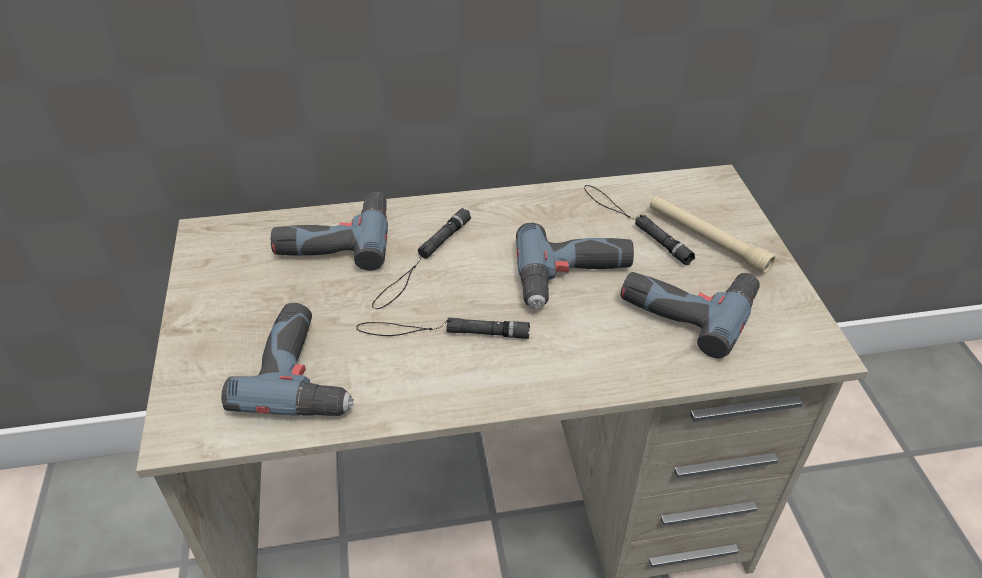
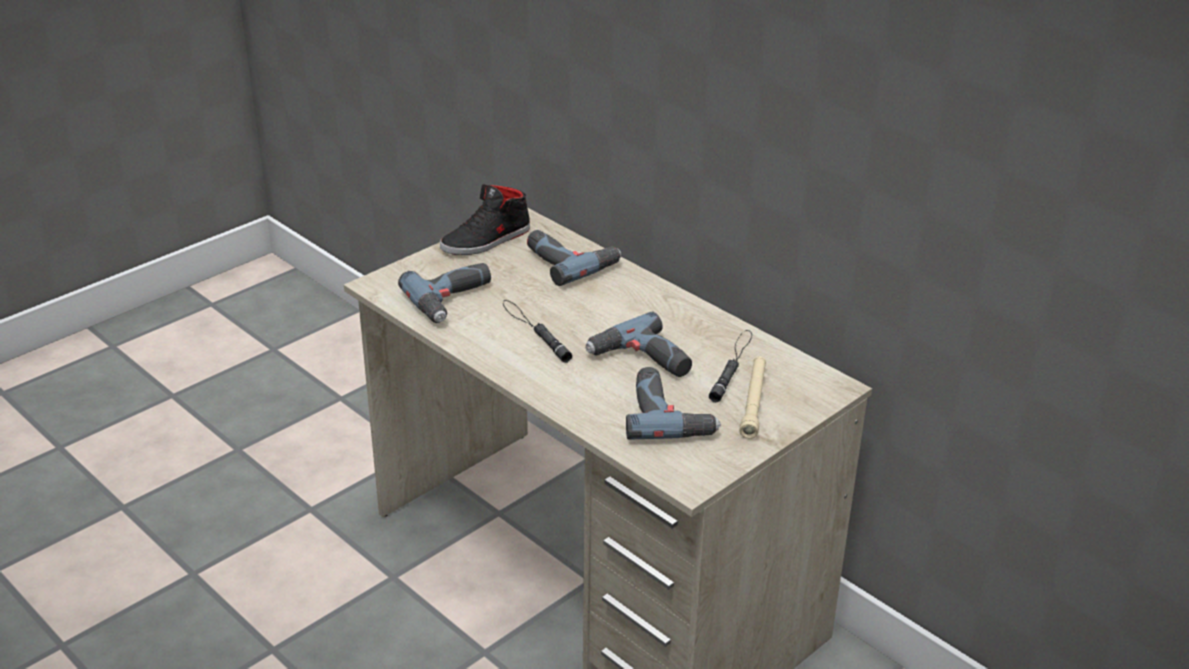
camera: 55 degrees right, 10 degrees down
black flashlight [372,208,471,309] -> none
none -> black shoe [440,184,530,255]

